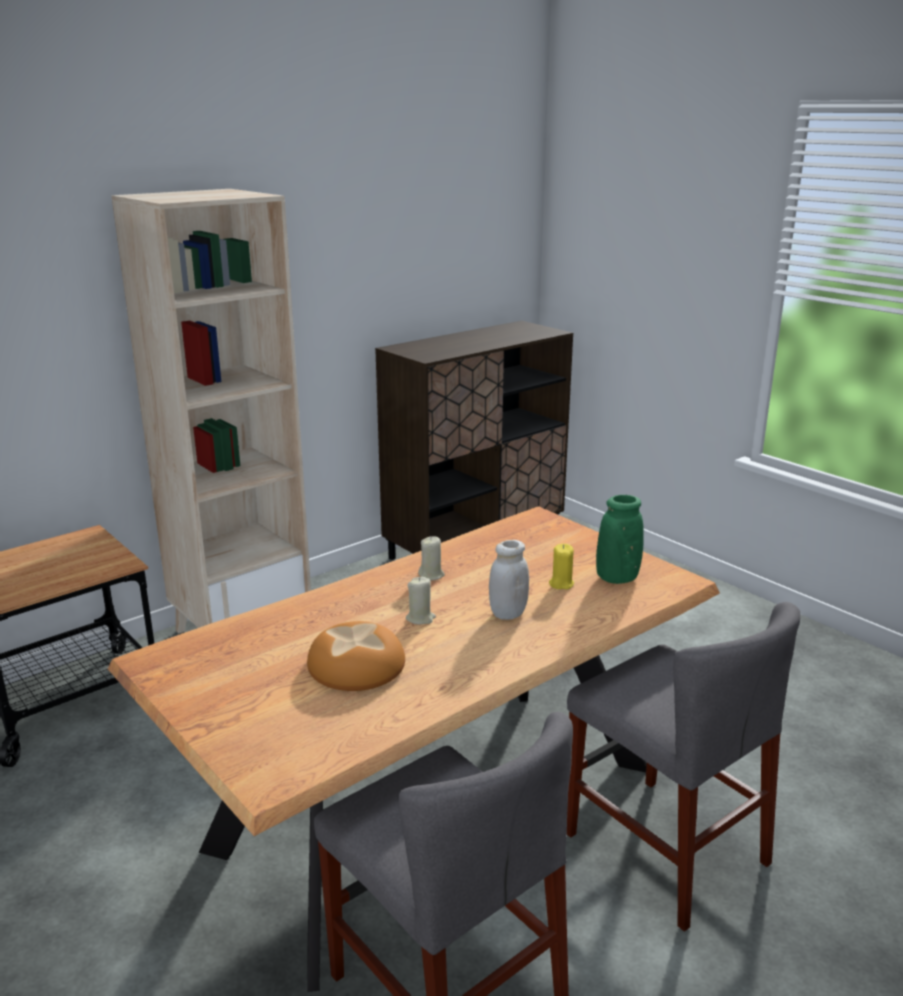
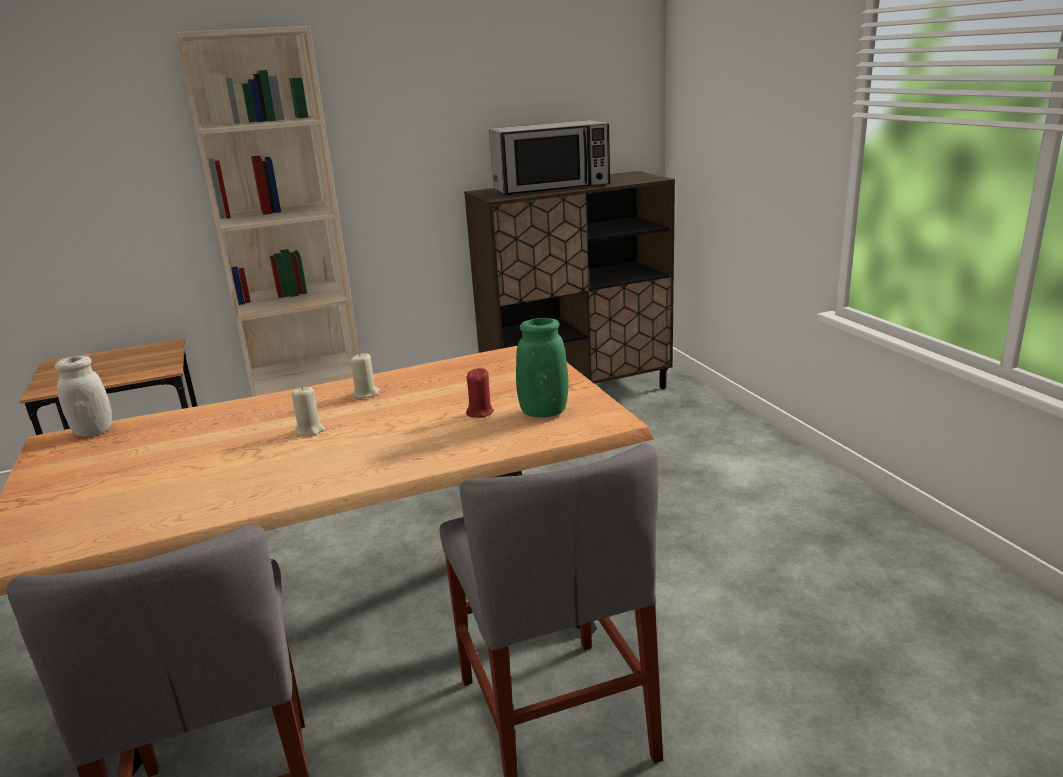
camera: 20 degrees right, 0 degrees up
bread [307,621,405,691] -> none
white jar [489,540,529,620] -> white jar moved to [55,356,112,437]
yellow candle [549,544,574,589] -> red candle [466,368,494,418]
none -> microwave [489,120,610,195]

